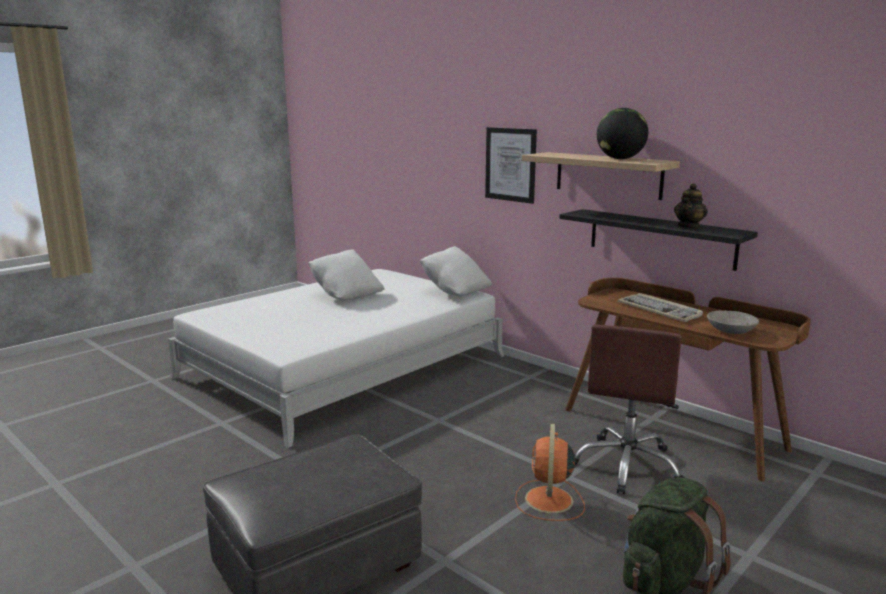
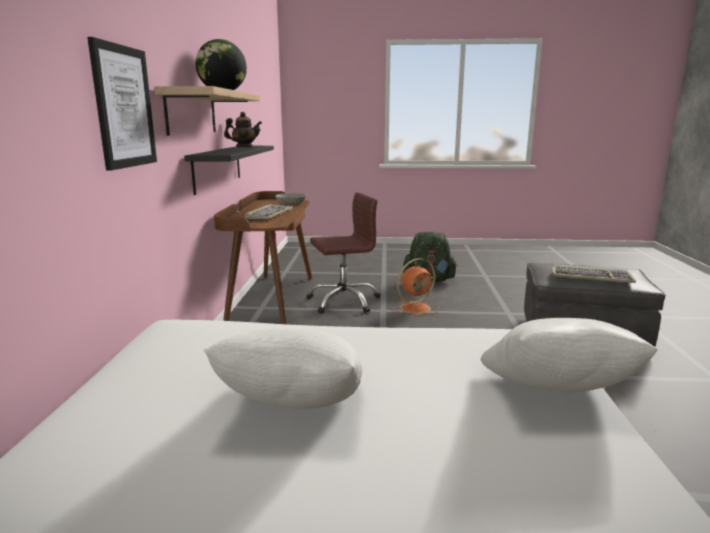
camera: 130 degrees left, 0 degrees up
white pillow [420,246,492,296] -> white pillow moved to [481,318,657,393]
none -> keyboard [551,264,636,283]

